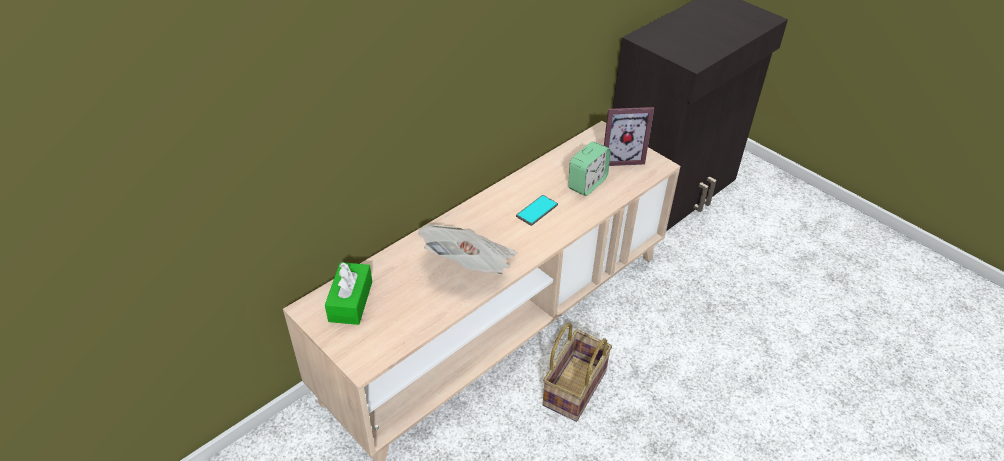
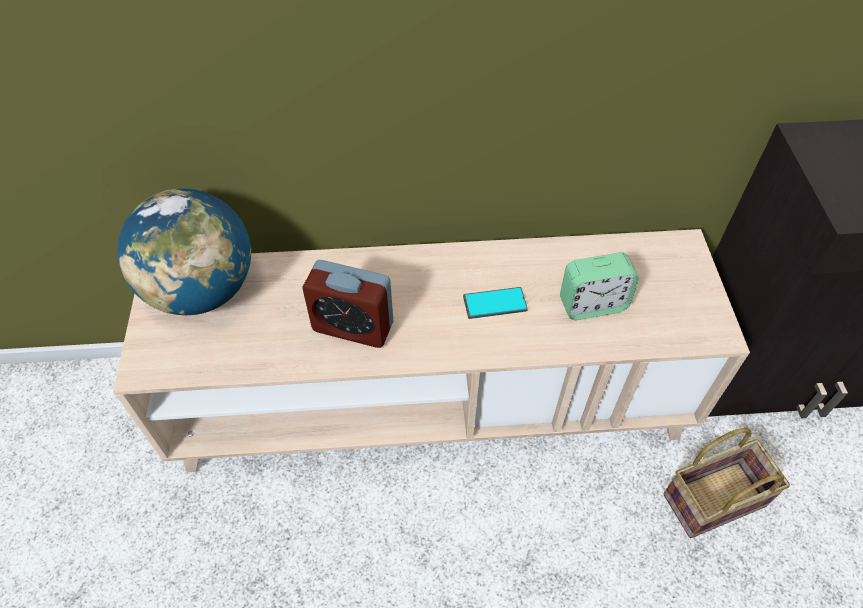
camera: 40 degrees right, 10 degrees up
green tissue box [325,262,372,325] -> globe [118,189,251,315]
newspaper [418,224,517,274] -> alarm clock [303,260,393,348]
basket [542,323,612,422] -> basket moved to [664,428,790,538]
picture frame [604,107,654,166] -> none

